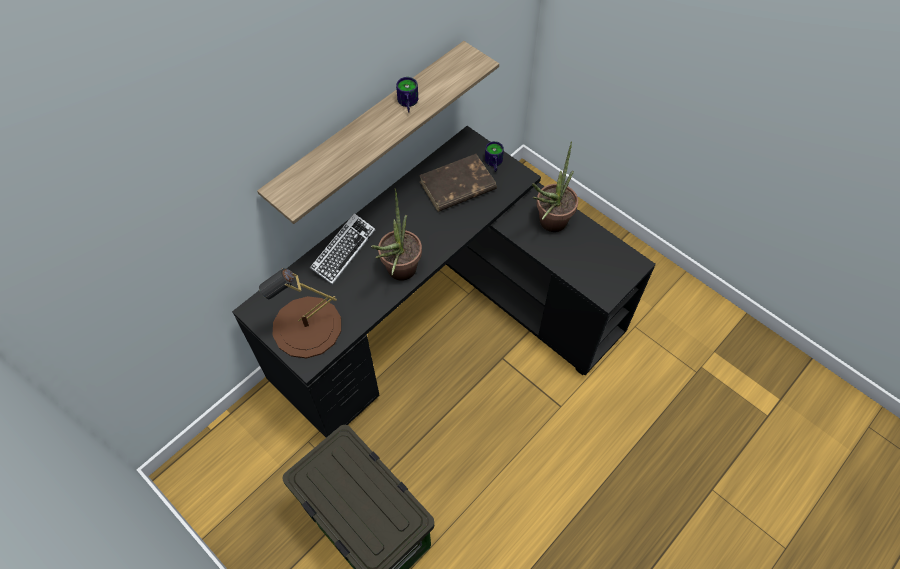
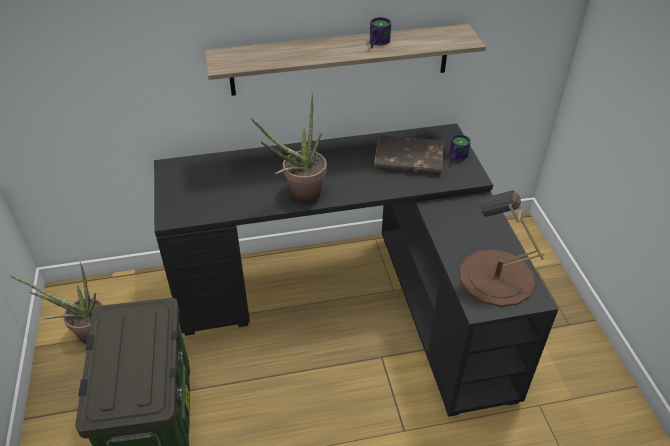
camera: 35 degrees right, 15 degrees down
brown table lamp [259,268,341,358] -> brown table lamp moved to [460,190,545,307]
keyboard [310,213,375,285] -> none
potted plant [532,141,578,232] -> potted plant moved to [10,262,103,344]

